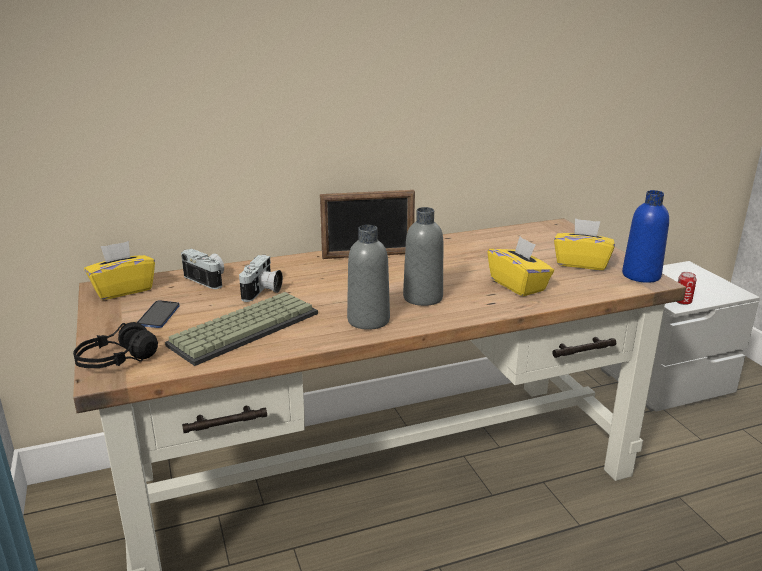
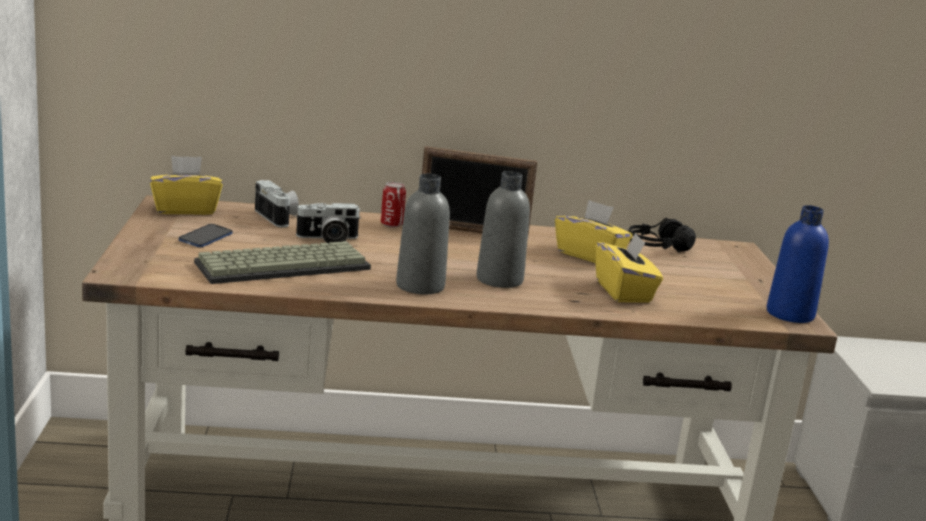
camera: 15 degrees right, 5 degrees down
black headphones [73,322,158,368] -> black headphones moved to [628,218,696,253]
camera [239,255,283,302] -> camera turned 45 degrees clockwise [295,203,361,244]
yellow tissue box [554,218,615,270] -> yellow tissue box moved to [555,200,633,263]
can [677,272,697,305] -> can moved to [381,182,406,228]

